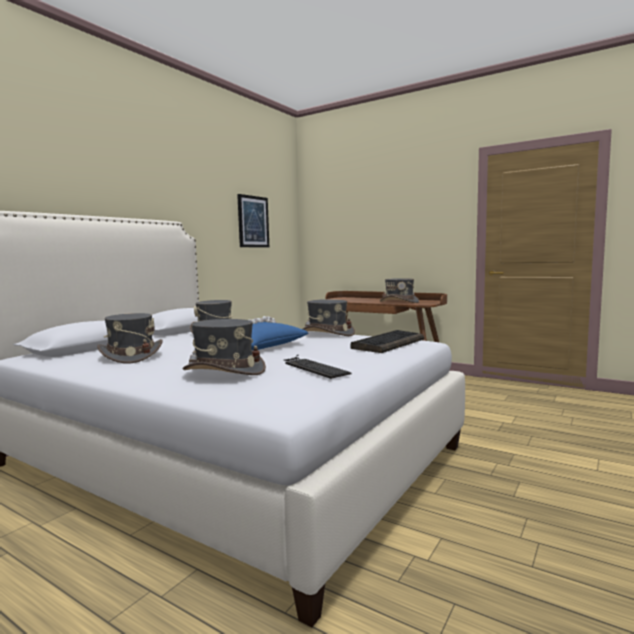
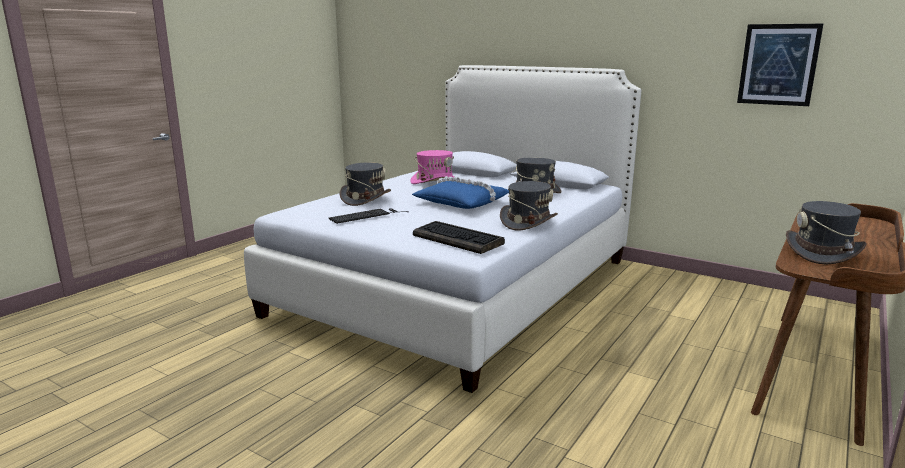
camera: 90 degrees right, 10 degrees up
grey hat [97,313,163,364] -> pink hat [410,150,454,184]

